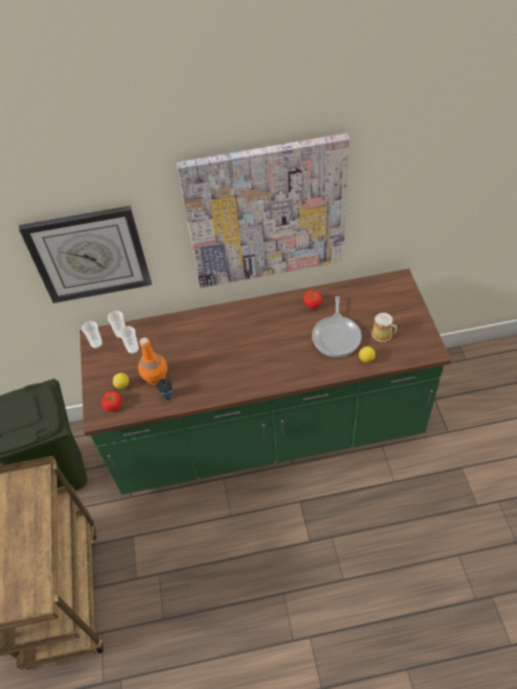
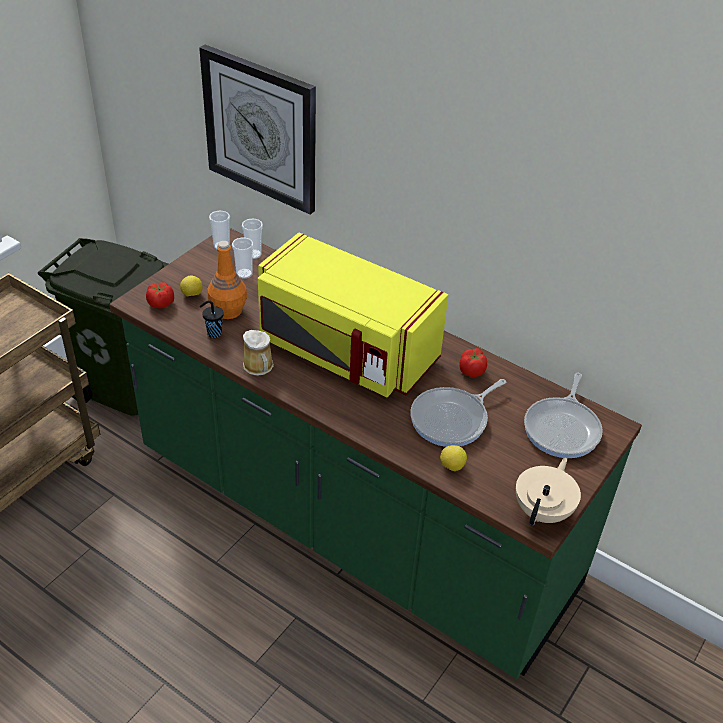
camera: 40 degrees right, 10 degrees down
picture [176,133,350,288] -> none
mug [372,313,397,342] -> mug moved to [243,330,274,376]
none -> yellow microwave [258,233,448,397]
none -> beige teapot [516,458,581,526]
none -> frying pan [524,373,603,458]

